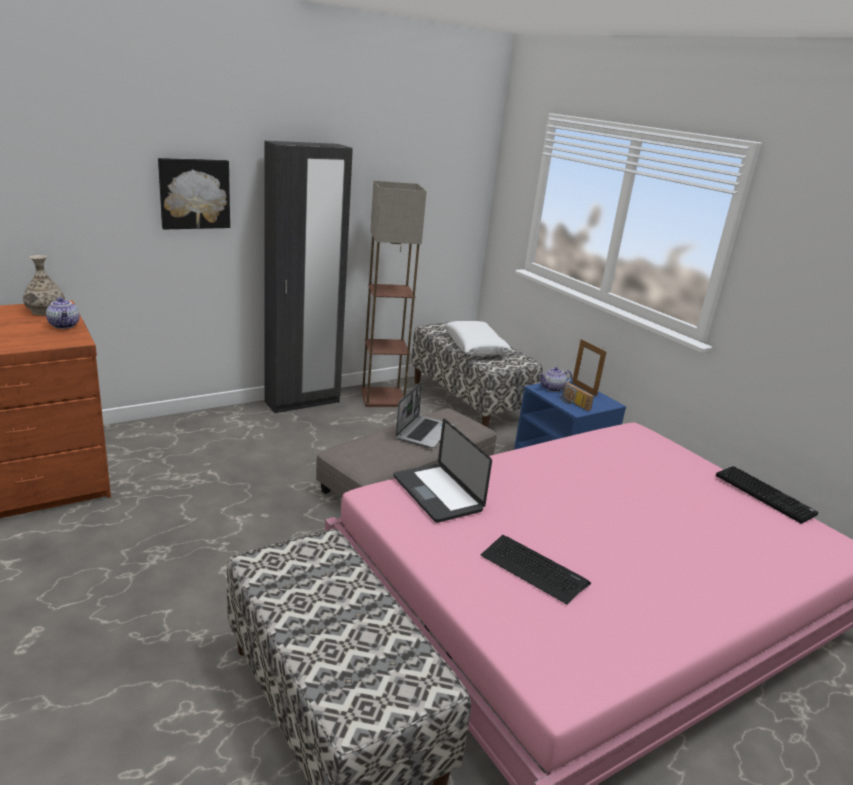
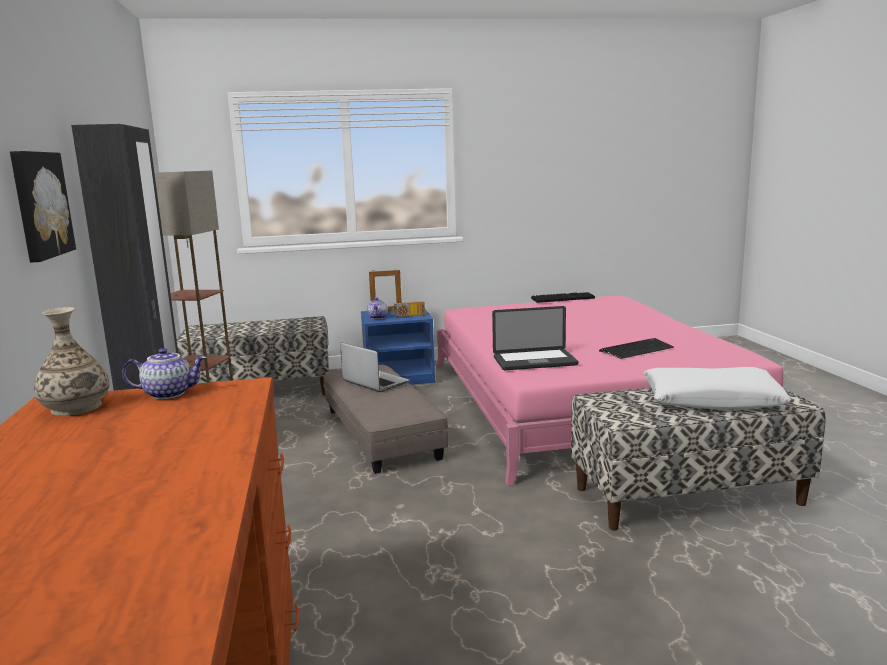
camera: 65 degrees left, 10 degrees down
white pillow [444,321,512,356] -> white pillow moved to [644,367,791,410]

